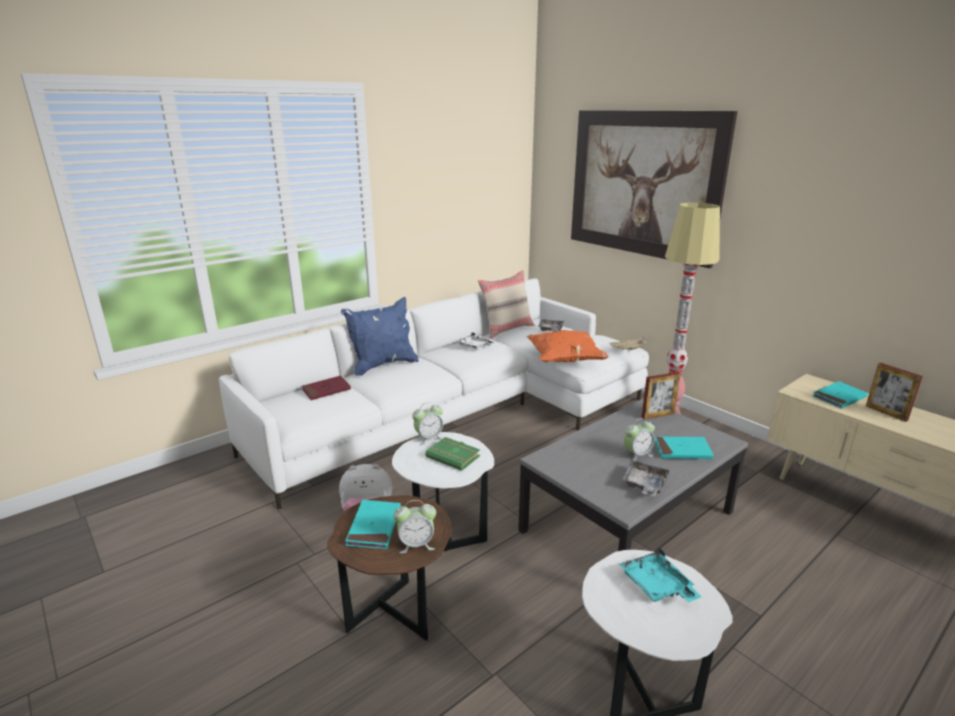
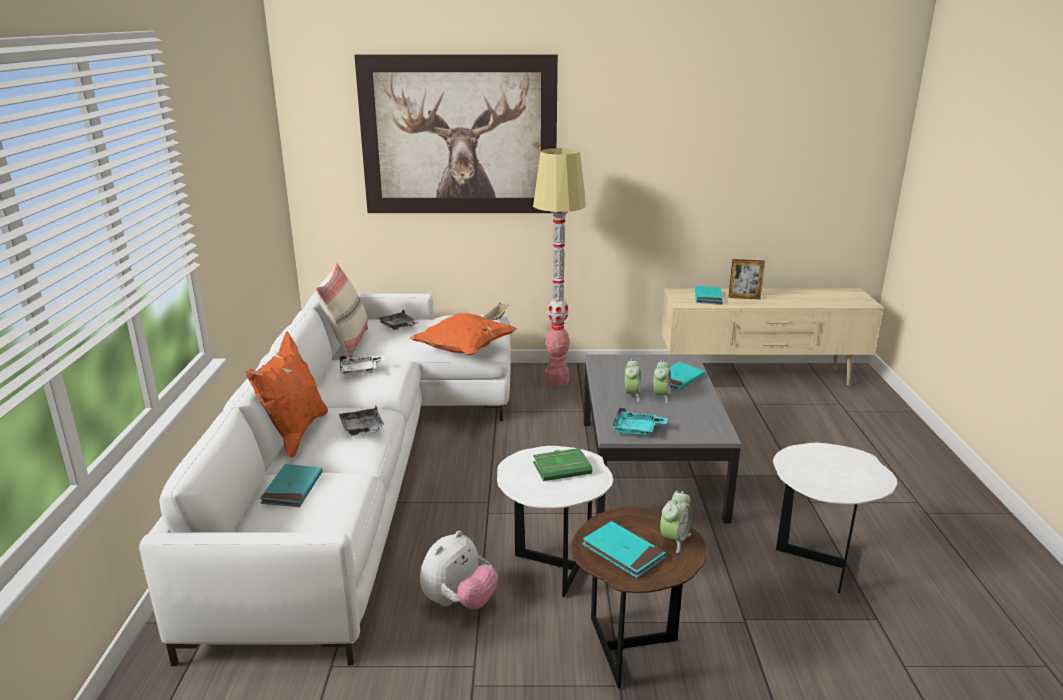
camera: 50 degrees left, 0 degrees up
red book [302,376,351,400] -> turquoise book [260,464,323,507]
blue pillow [341,297,419,376] -> orange pillow [246,331,328,458]
alarm clock [412,402,443,445] -> alarm clock moved to [625,359,641,402]
turquoise tray [620,548,702,602] -> turquoise tray moved to [611,407,668,436]
grey tray [621,460,670,496] -> grey tray moved to [339,405,384,435]
picture frame [642,372,681,419] -> none

